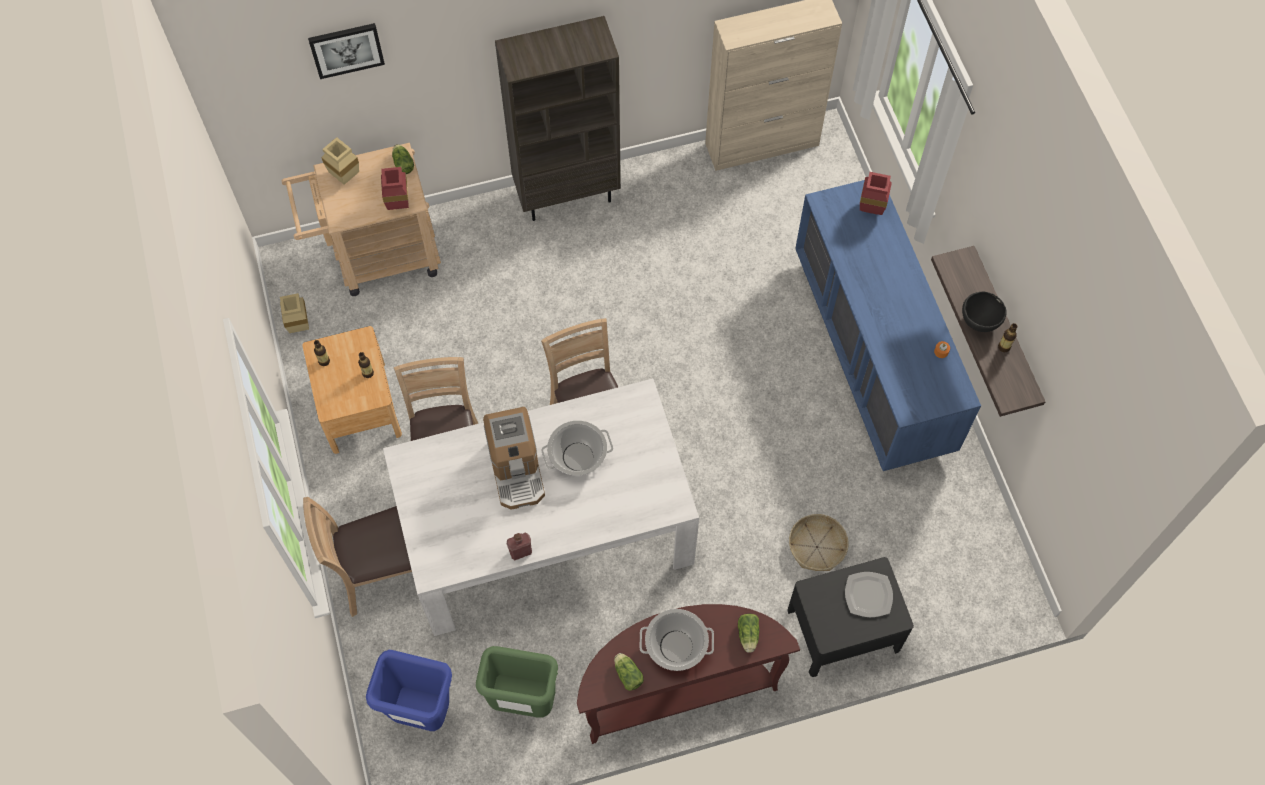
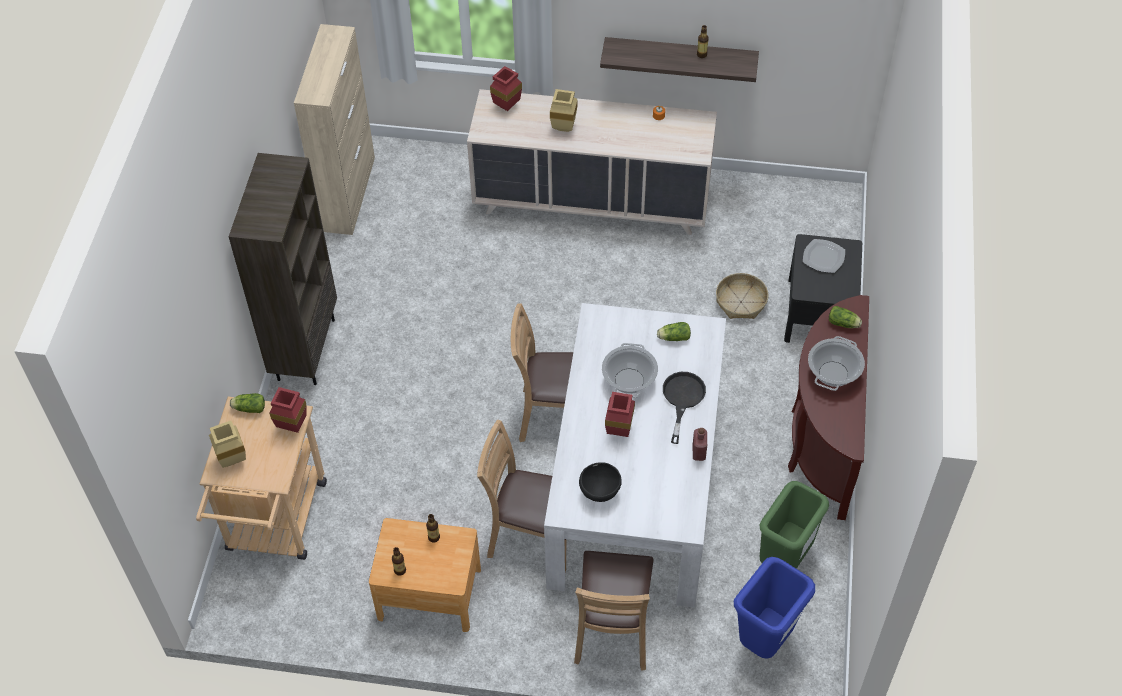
camera: 65 degrees left, 10 degrees down
beige vase [280,293,309,333] -> beige vase moved to [550,89,578,132]
picture [308,23,385,79] -> none
coffee machine [483,407,545,510] -> red vase [605,392,635,437]
lettuce [614,653,644,691] -> lettuce moved to [657,322,691,341]
blue dresser [795,180,981,471] -> beige dresser [467,89,717,235]
black bowl [962,292,1007,332] -> black bowl moved to [579,462,622,502]
none -> black frying pan [663,372,706,444]

